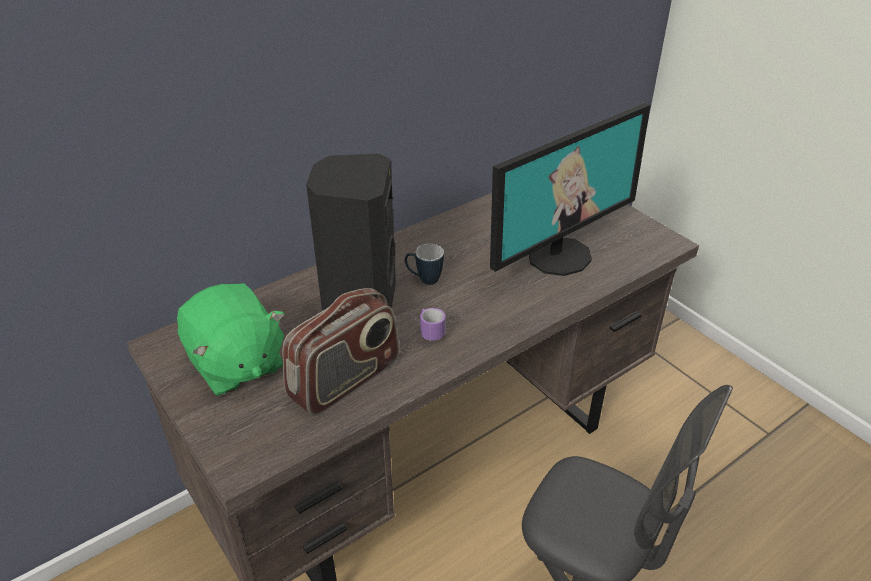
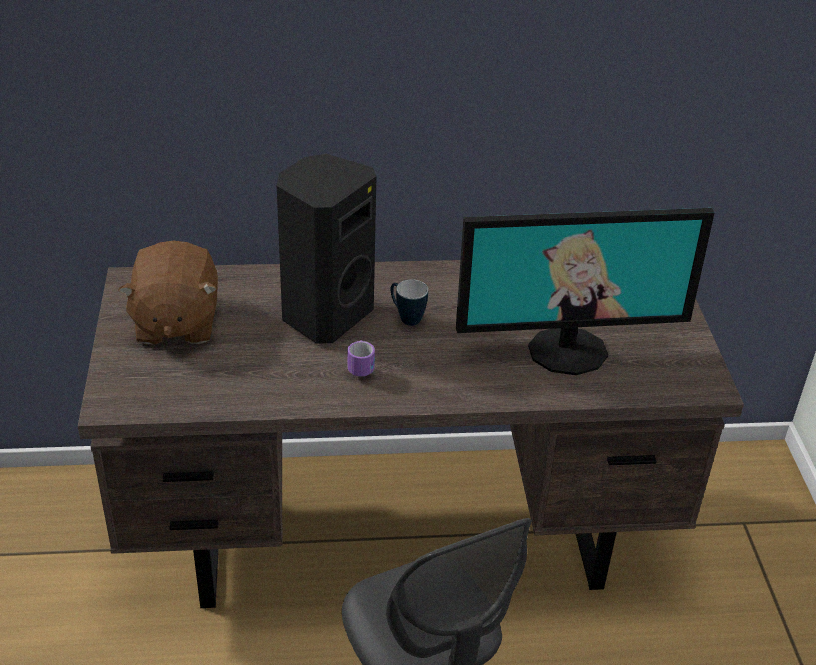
camera: 30 degrees right, 0 degrees up
green plush toy [177,283,285,396] -> brown plush toy [118,241,218,344]
radio [282,288,399,416] -> none

